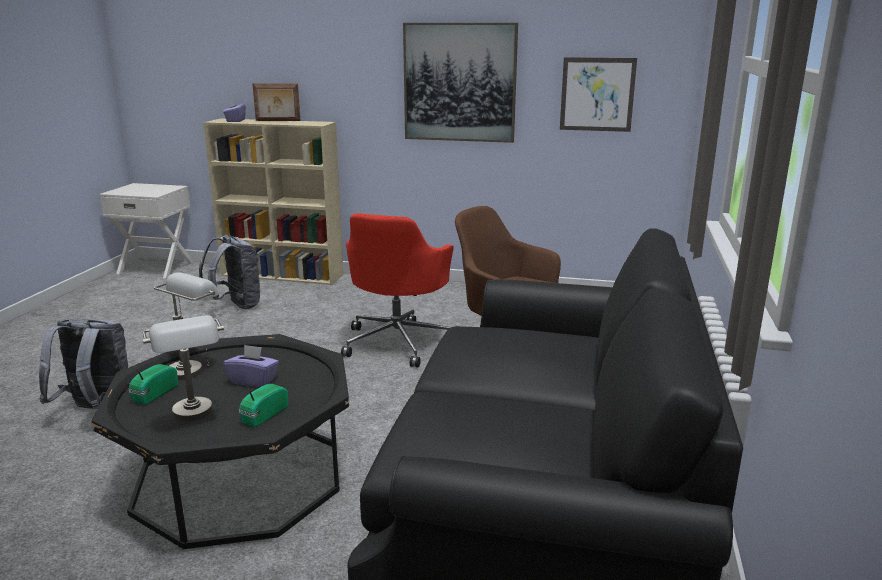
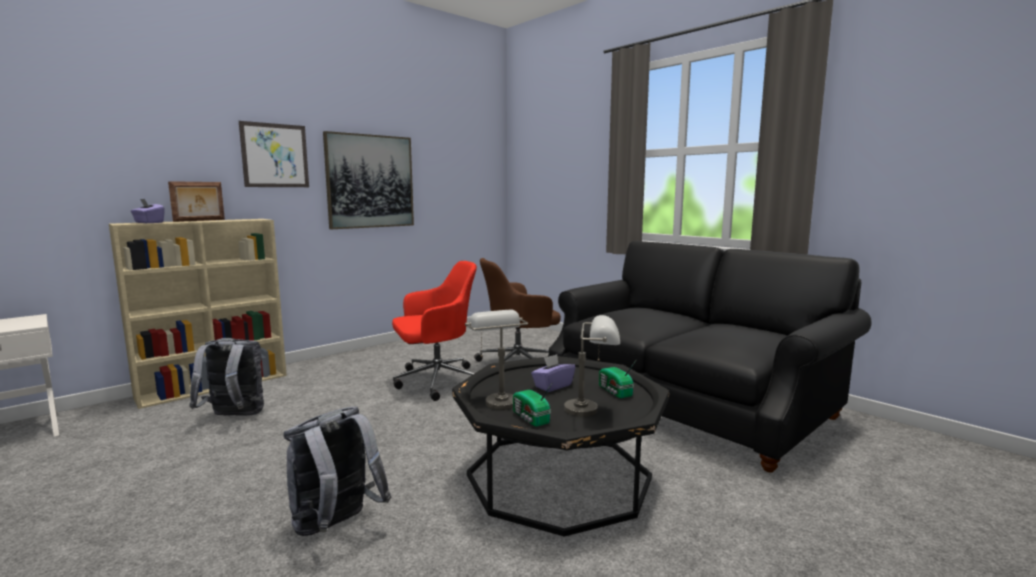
camera: 55 degrees left, 10 degrees down
red office chair [341,213,454,367] -> red office chair turned 75 degrees counterclockwise [392,261,477,401]
picture [560,57,637,132] -> picture moved to [239,121,309,187]

